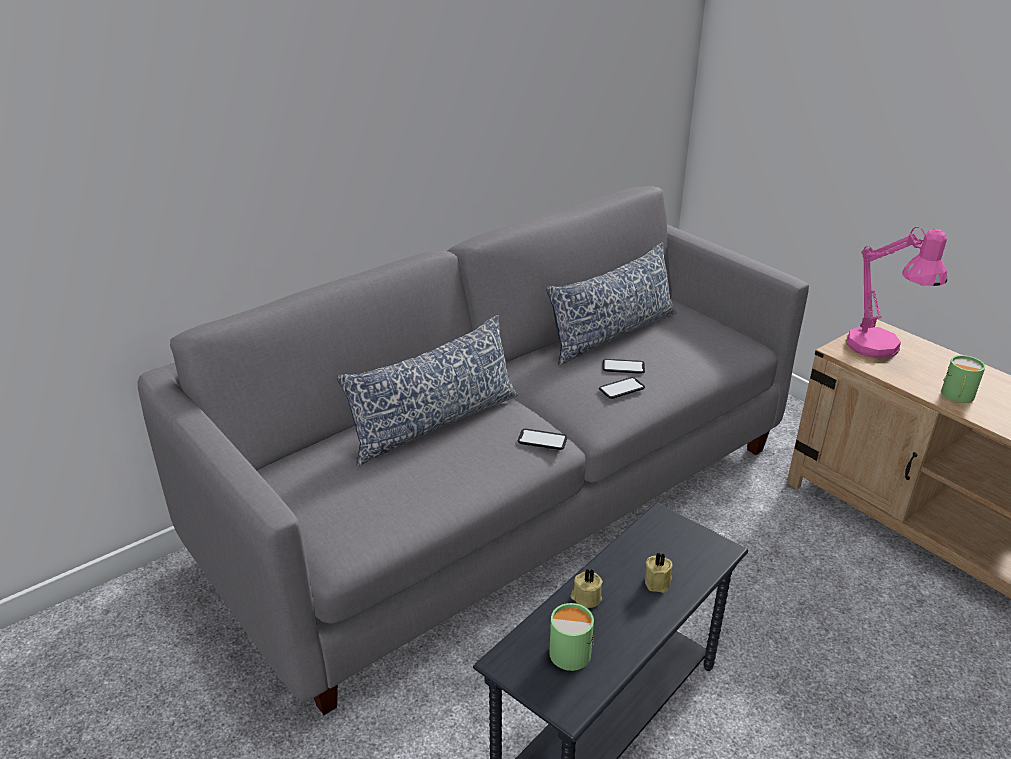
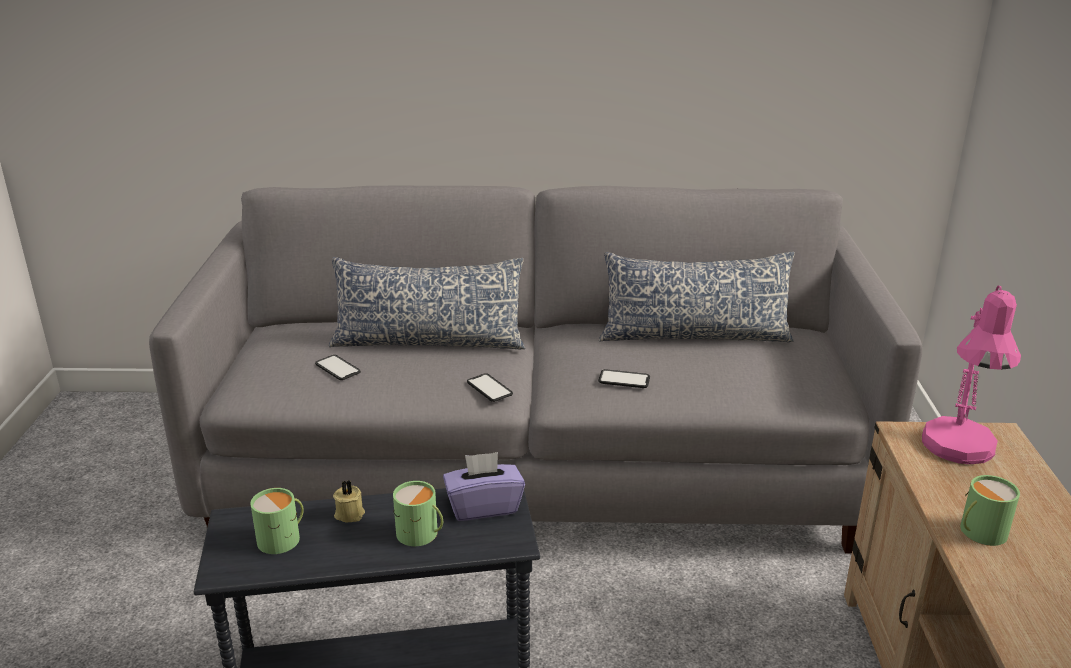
camera: 40 degrees right, 5 degrees down
phone [602,359,645,374] -> phone moved to [315,355,361,380]
beige candle [645,553,673,593] -> green mug [393,481,443,546]
none -> purple tissue box [443,452,525,521]

